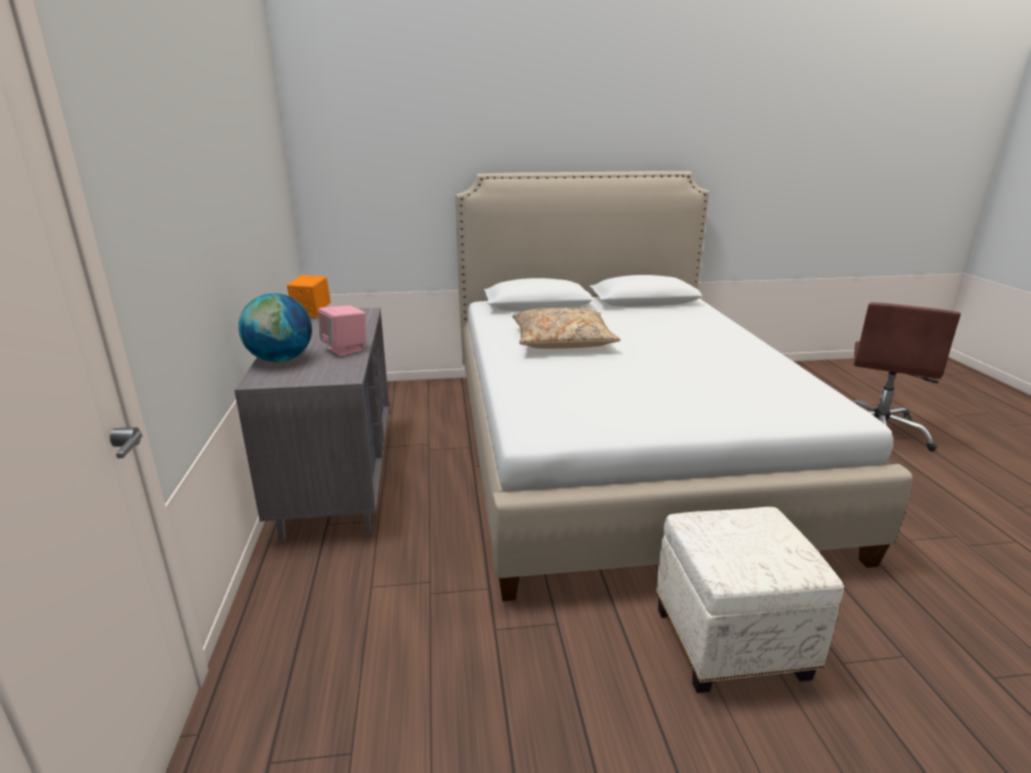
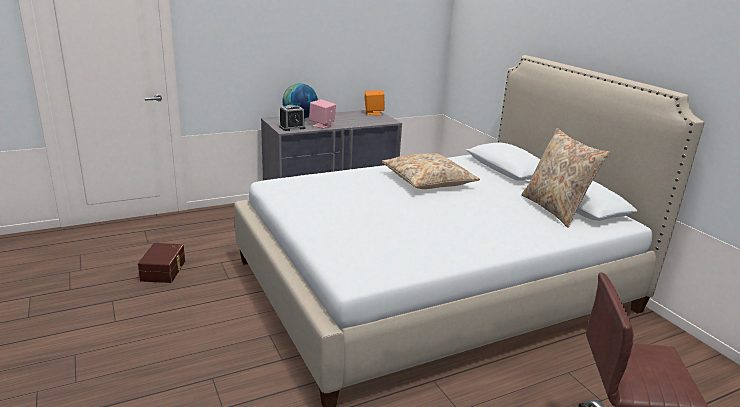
camera: 70 degrees right, 0 degrees up
white ottoman [656,507,844,693] -> none
none -> brown storage box [138,243,185,283]
none -> alarm clock [279,105,305,131]
none -> beige pillow [522,128,610,228]

